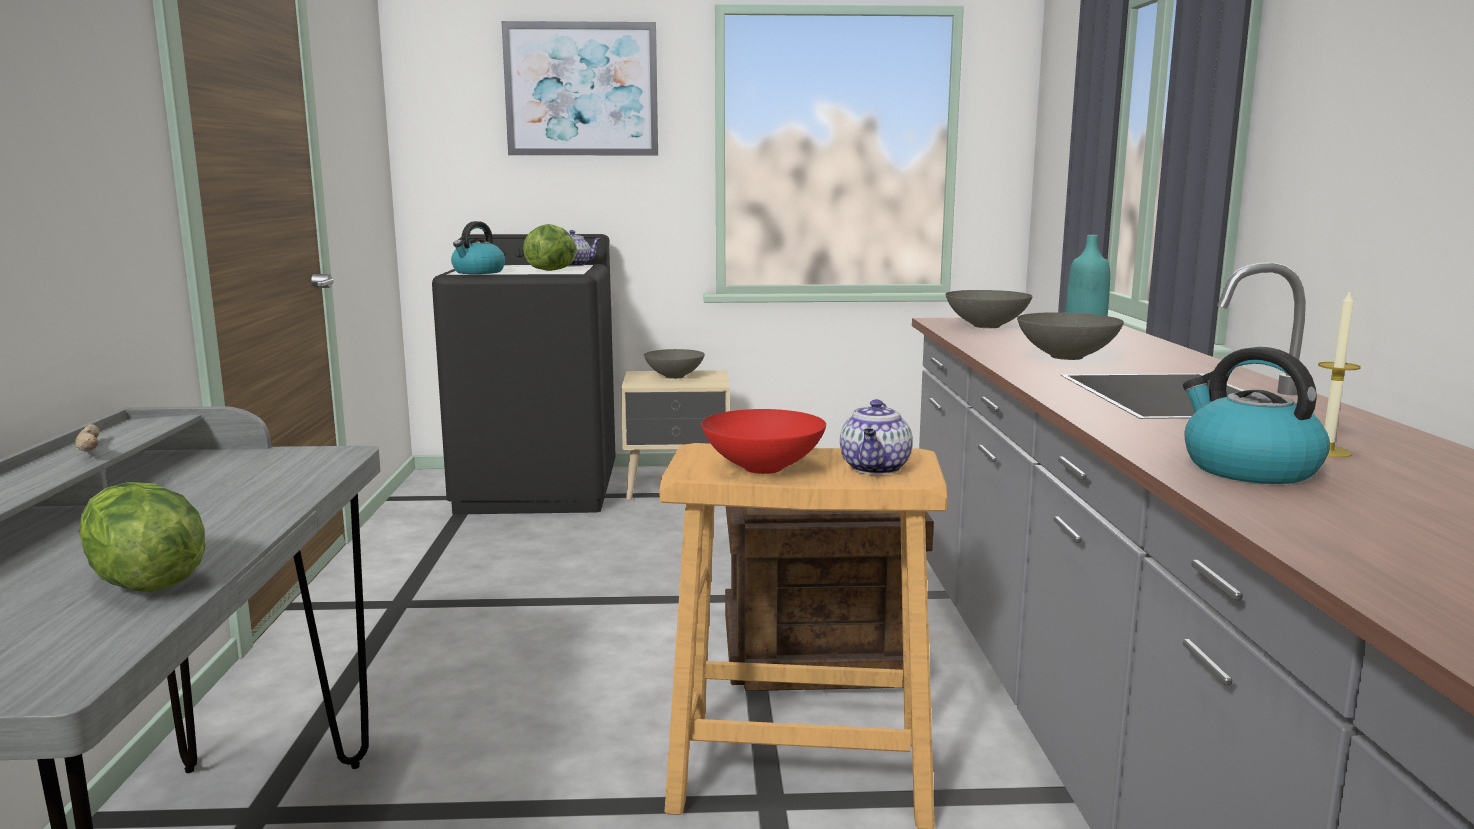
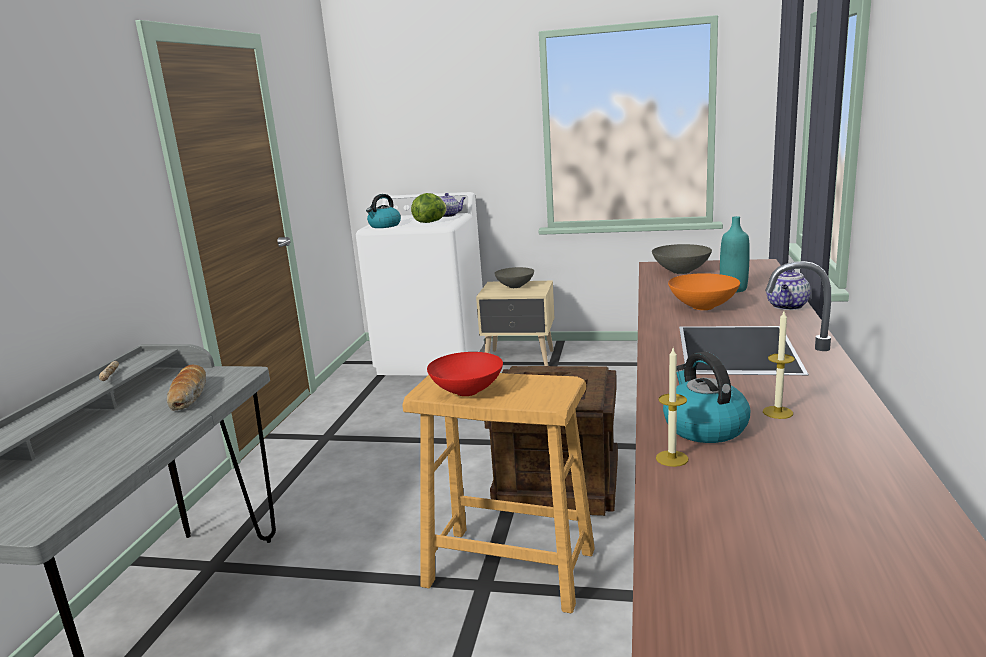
camera: 15 degrees right, 5 degrees up
lettuce [79,482,205,592] -> none
black washing machine [432,234,616,514] -> white washing machine [356,192,485,376]
picture [502,21,658,156] -> none
teapot [840,399,913,475] -> teapot moved to [766,269,811,310]
grey bowl [1017,312,1124,360] -> orange bowl [668,273,740,310]
none -> bread [167,364,206,411]
none -> candle [656,348,689,467]

